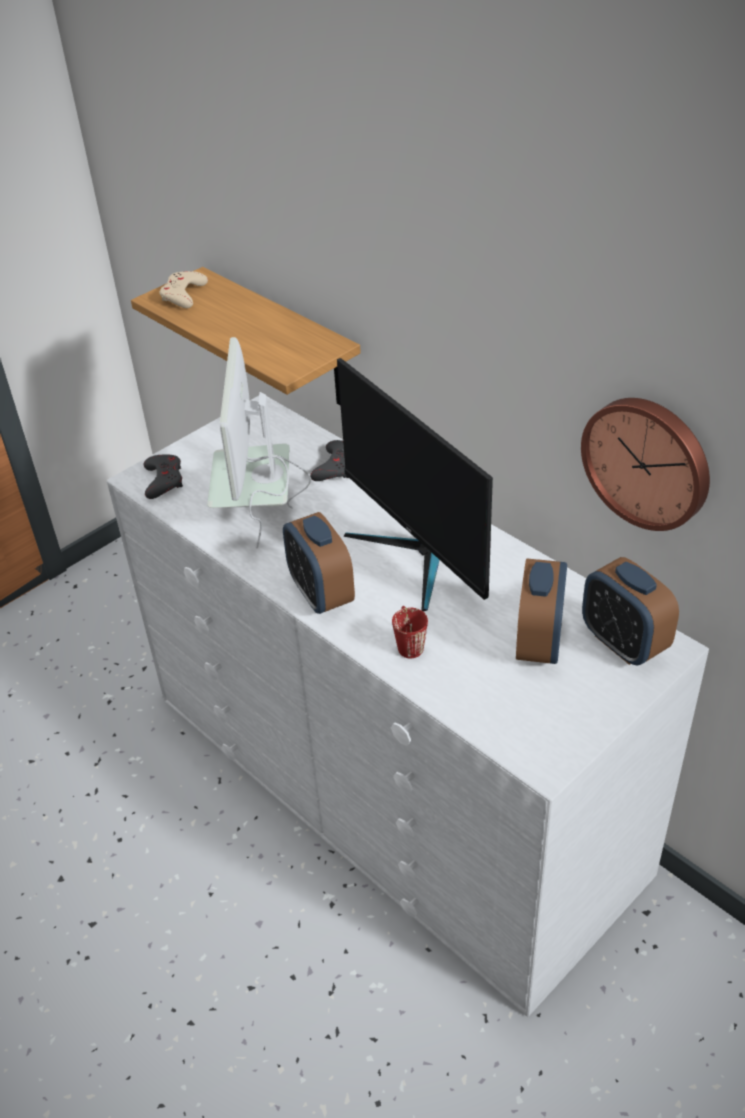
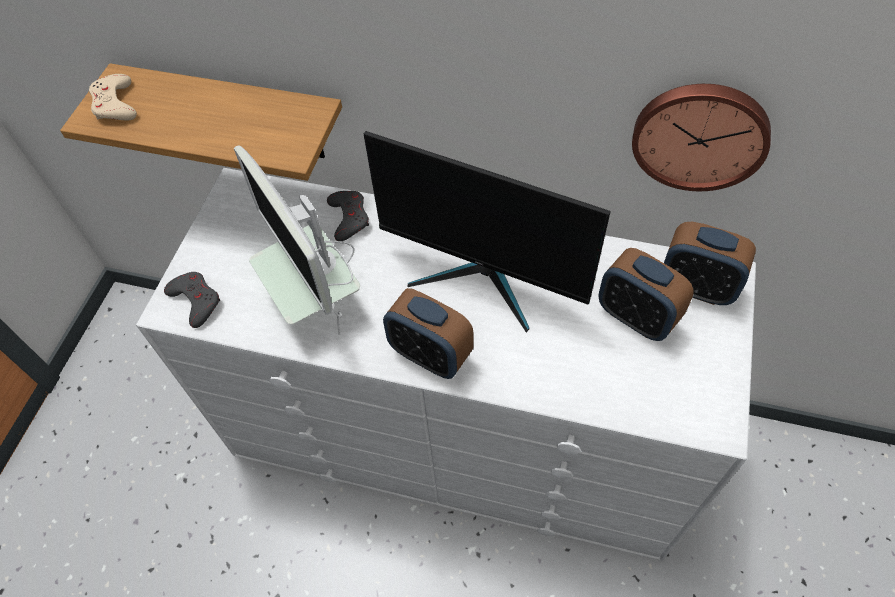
camera: 30 degrees left, 15 degrees up
red mug [392,606,428,658] -> none
alarm clock [516,558,567,664] -> alarm clock turned 150 degrees clockwise [598,248,694,341]

